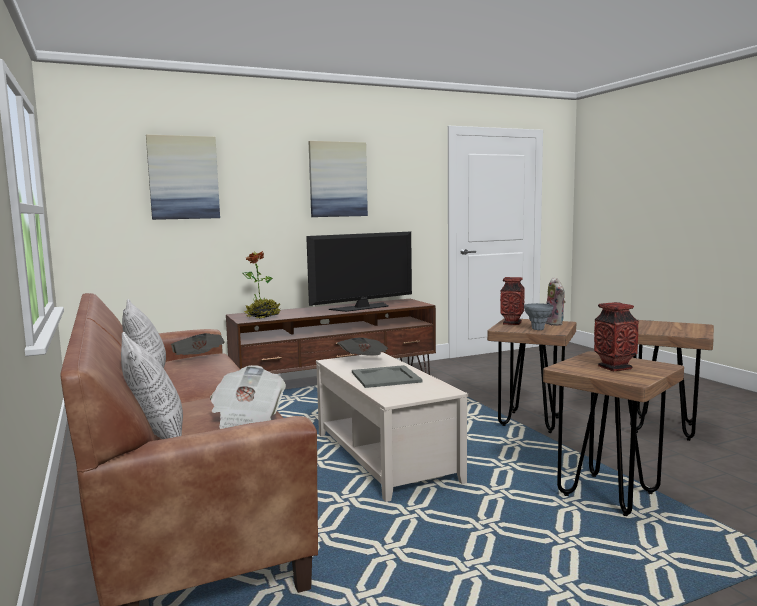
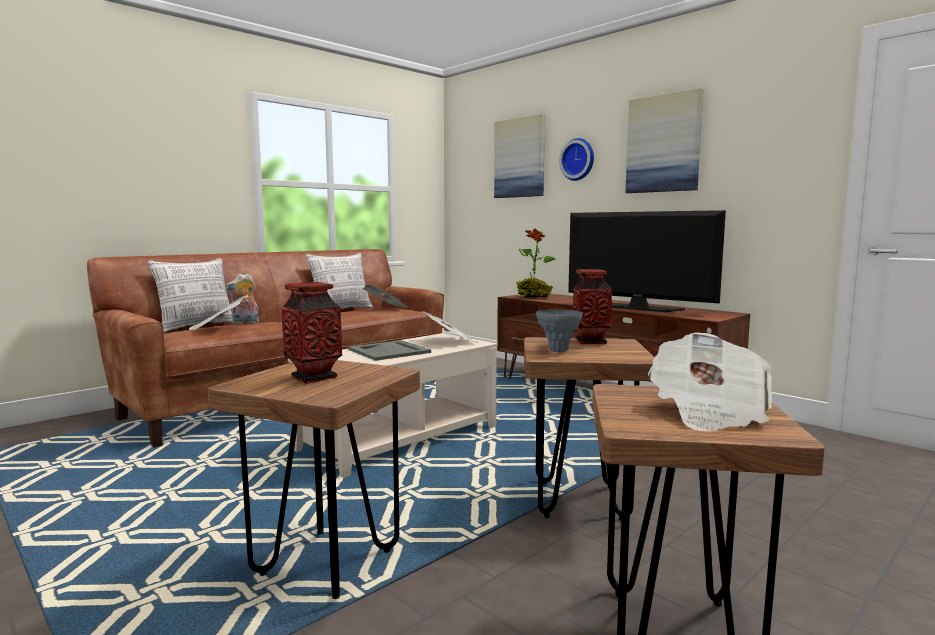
camera: 70 degrees right, 0 degrees up
plush toy [545,277,566,326] -> plush toy moved to [225,273,259,325]
none -> wall clock [559,138,594,181]
none -> newspaper [648,333,772,431]

